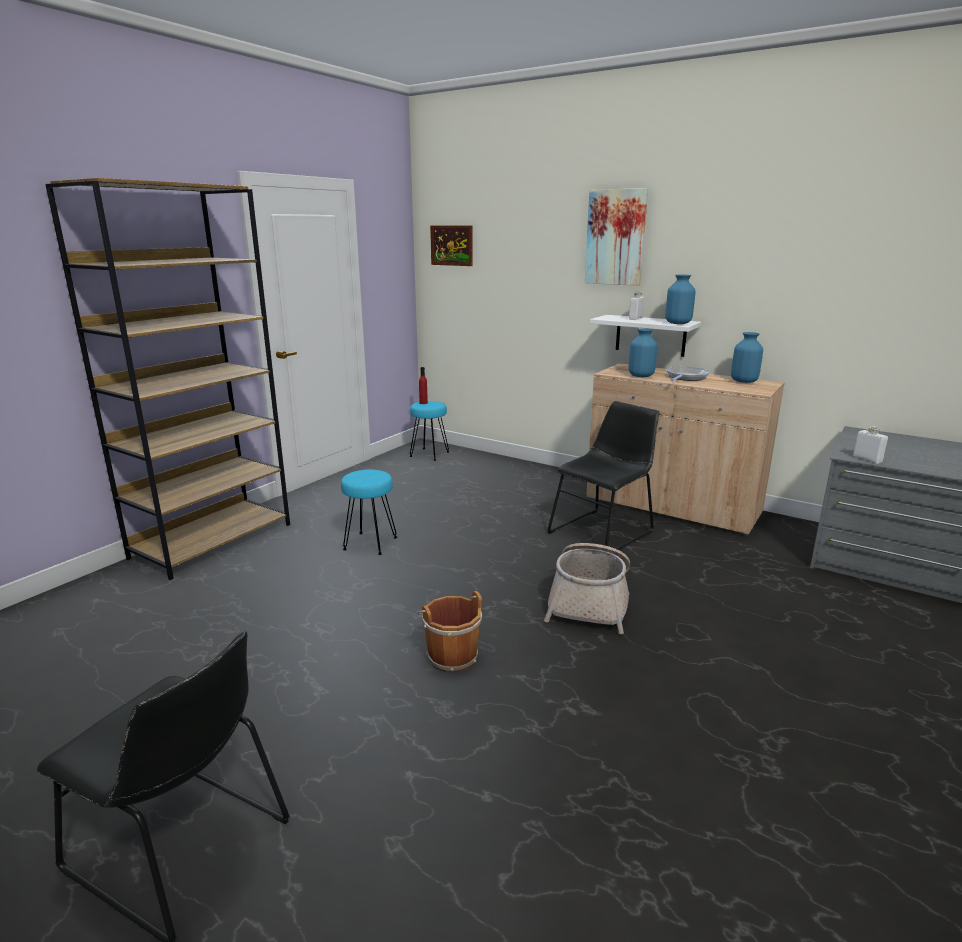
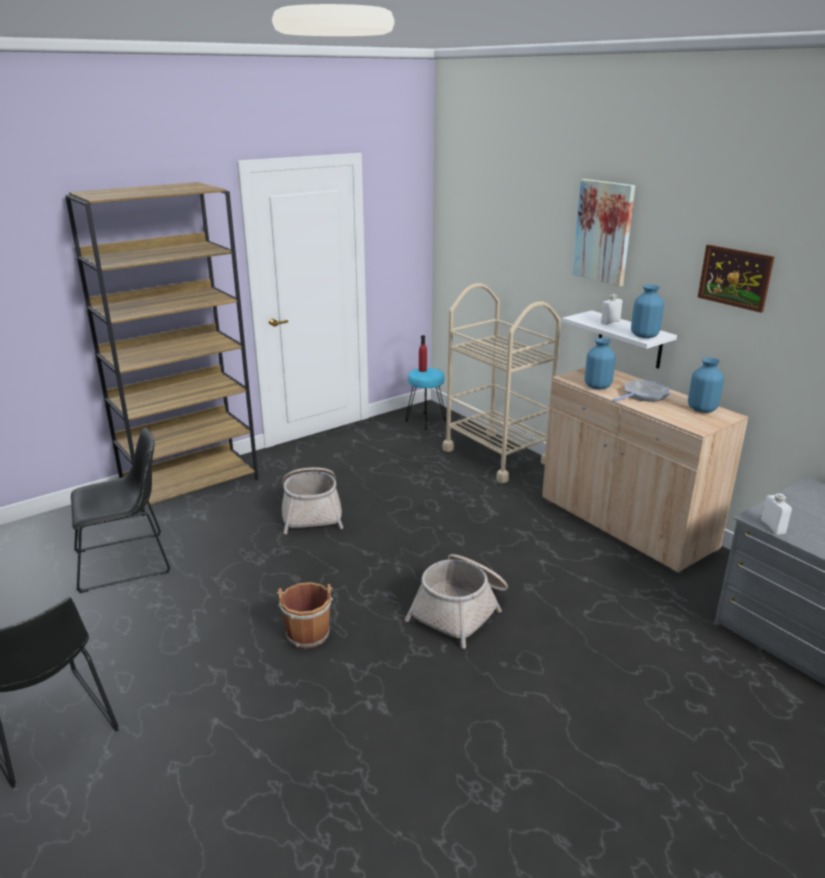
camera: 20 degrees right, 5 degrees up
turquoise stool [341,469,397,555] -> basket [282,467,343,534]
picture [430,226,473,266] -> picture moved to [698,245,774,313]
black chair [547,401,659,550] -> black chair moved to [71,427,170,593]
none -> beige cart [443,283,561,483]

